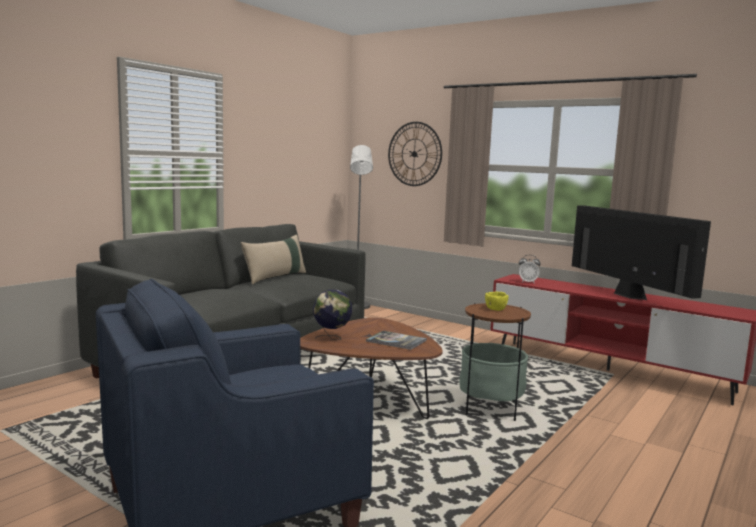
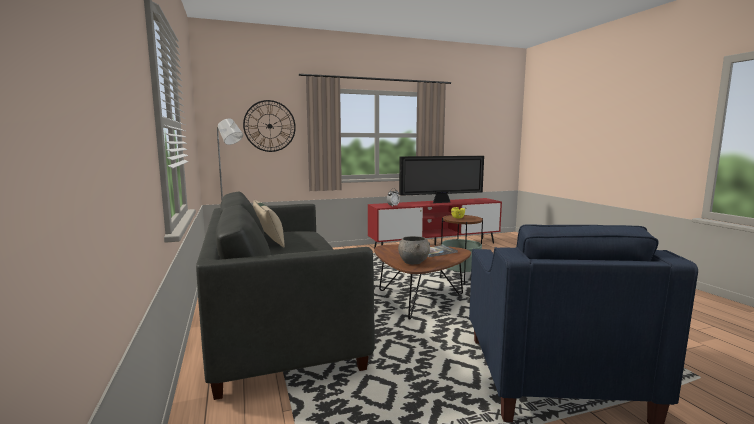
camera: 55 degrees left, 0 degrees up
globe [313,290,352,340] -> grey bowl [398,236,430,264]
television [572,205,711,300] -> television turned 150 degrees clockwise [399,156,484,203]

